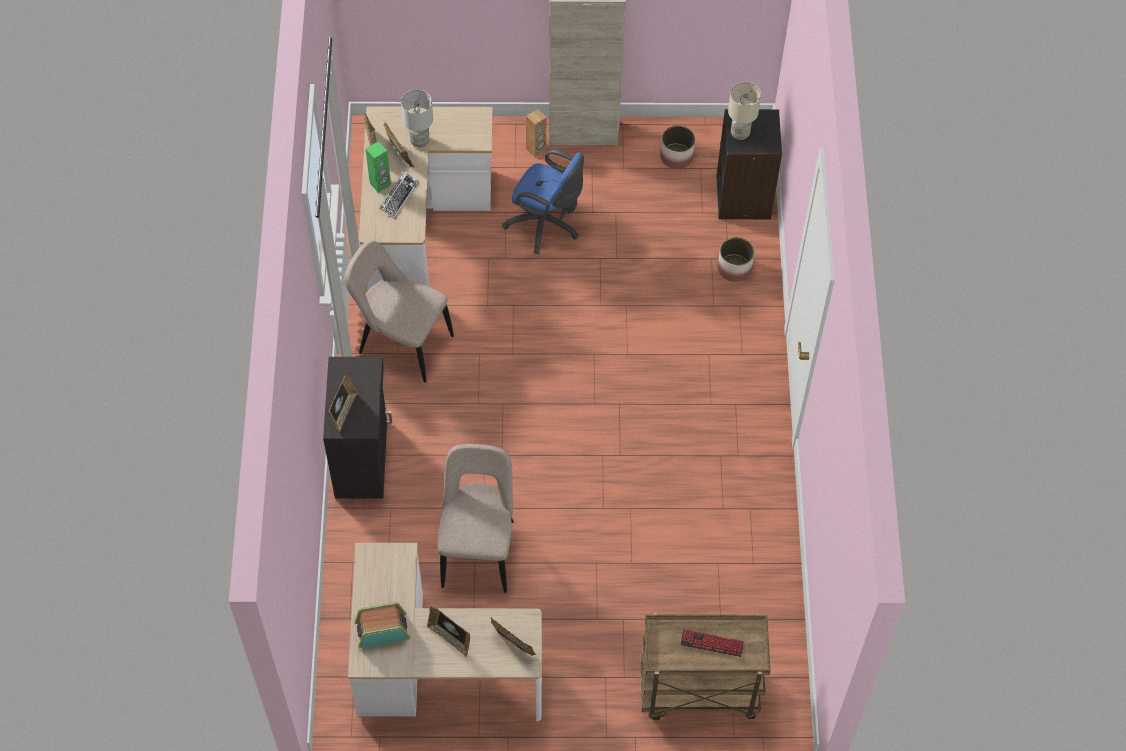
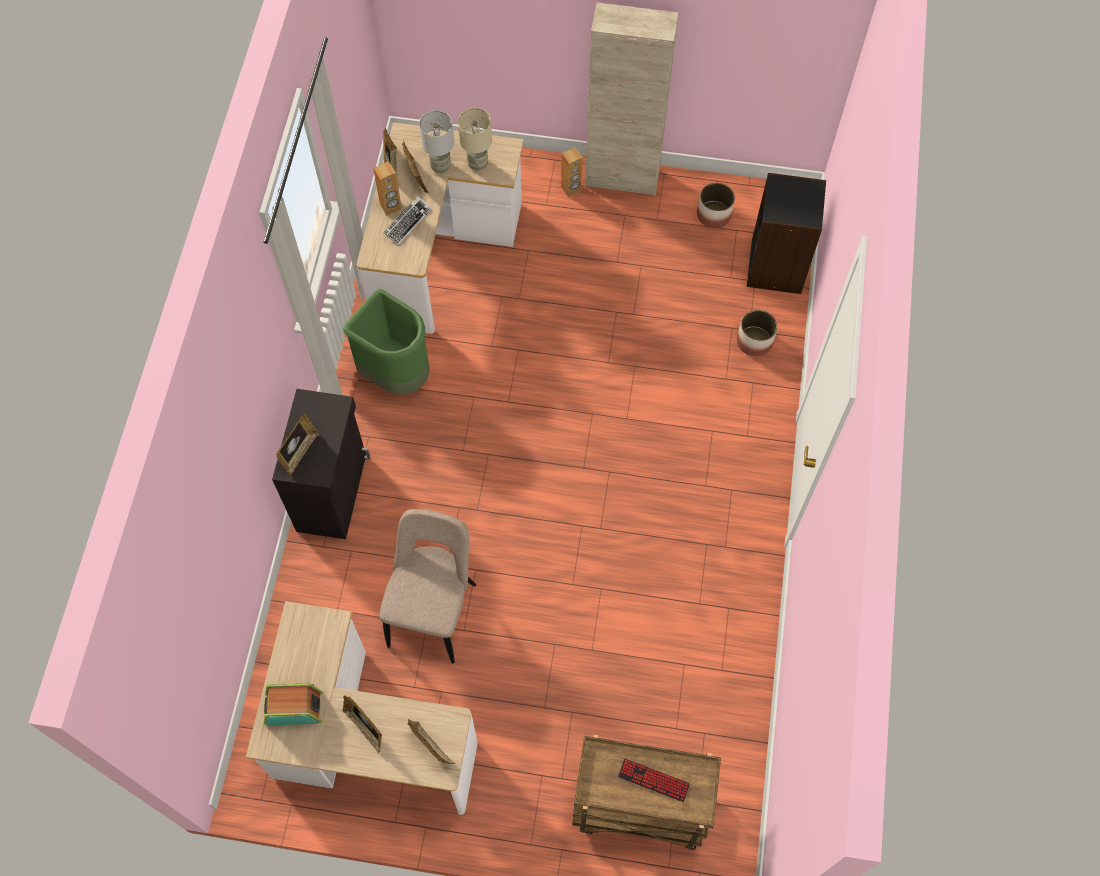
camera: 10 degrees right, 5 degrees up
beige chair [344,240,454,383] -> green trash can [343,289,430,395]
green speaker [366,141,391,193] -> brown speaker [373,161,402,216]
blue office chair [502,149,584,254] -> none
beige table lamp [728,82,761,140] -> beige table lamp moved to [458,108,492,171]

